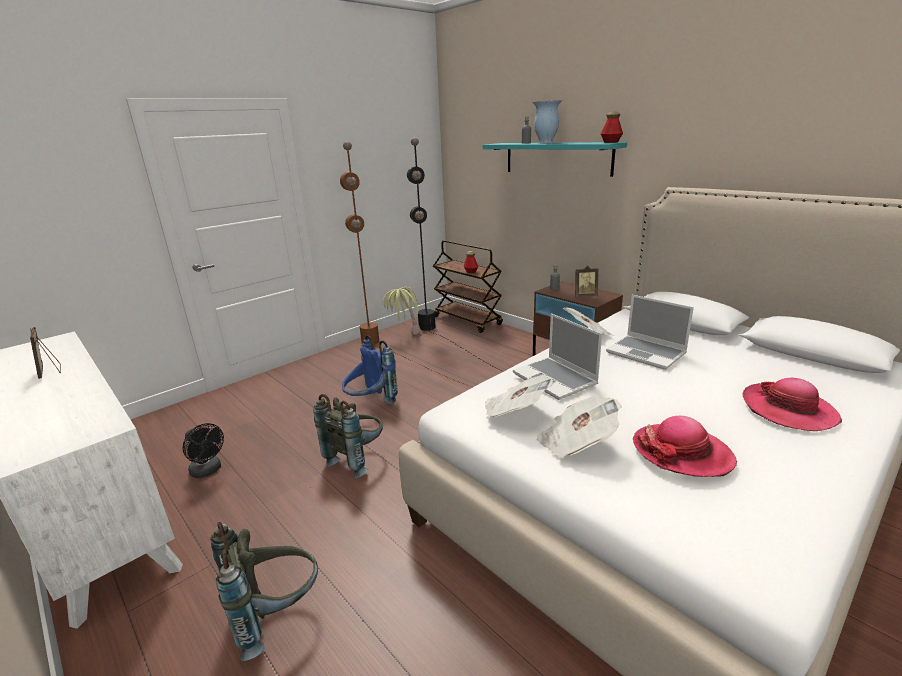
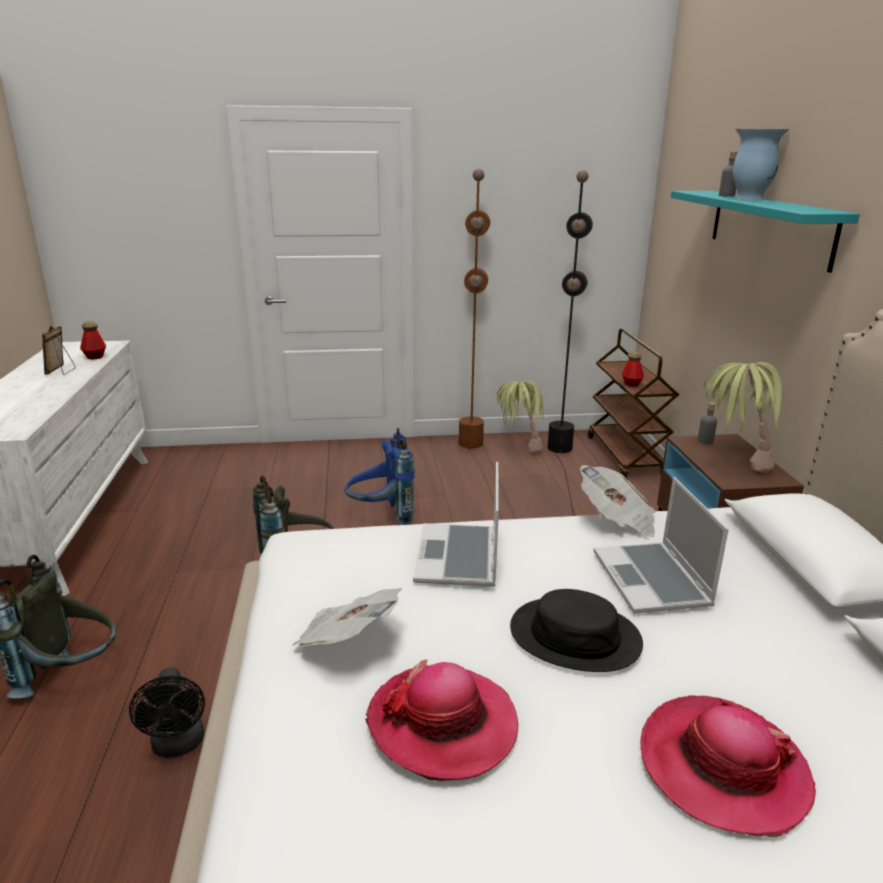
camera: 35 degrees right, 0 degrees up
black fan [183,423,224,478] -> black fan moved to [129,667,205,758]
newspaper [485,374,553,419] -> none
picture frame [575,266,599,297] -> potted plant [704,362,785,473]
bottle [601,112,623,143] -> bottle moved to [80,321,106,359]
none -> black hat [510,589,643,672]

